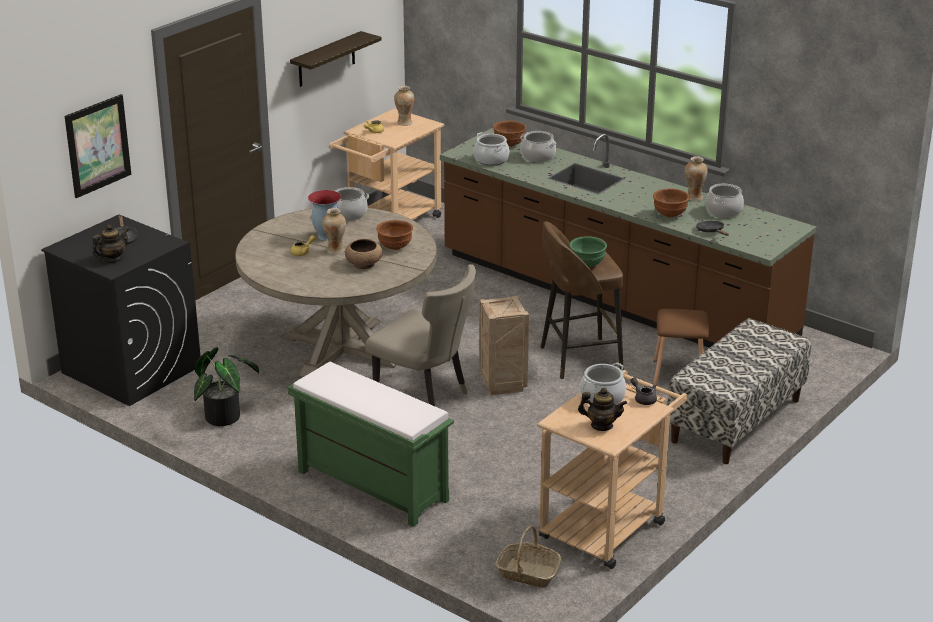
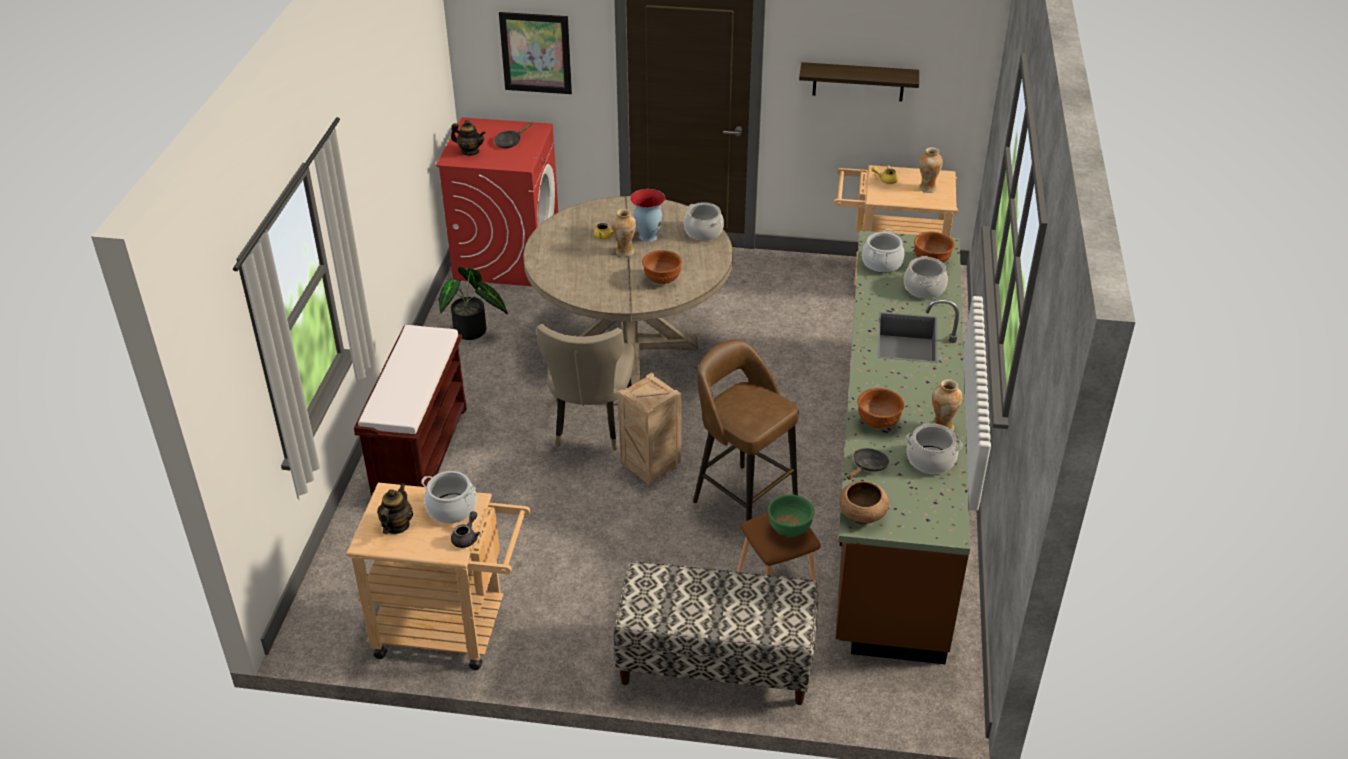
camera: 60 degrees right, 10 degrees up
black washing machine [41,215,201,406] -> red washing machine [436,117,558,286]
green bench [288,362,454,527] -> brown bench [354,325,467,497]
brown bowl [345,239,383,269] -> brown bowl moved to [839,481,889,524]
basket [496,525,561,588] -> none
green bowl [569,236,607,267] -> green bowl moved to [768,494,815,537]
teapot [578,388,627,431] -> teapot turned 150 degrees counterclockwise [377,483,413,534]

